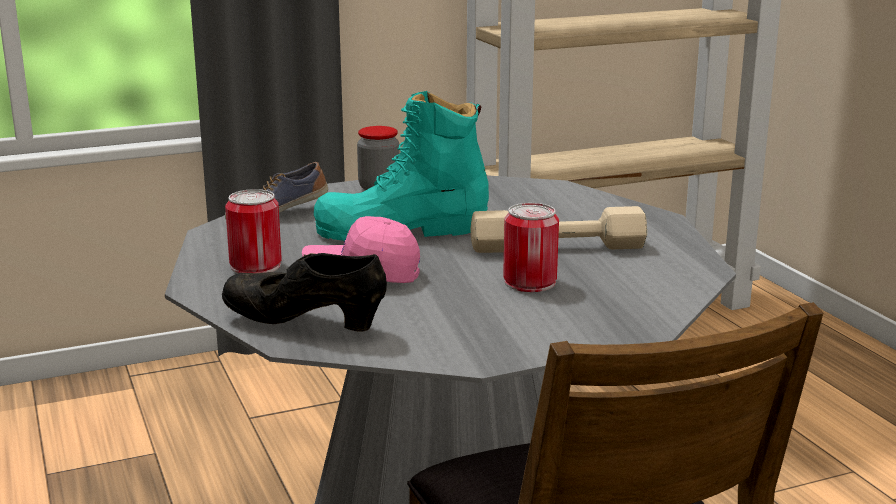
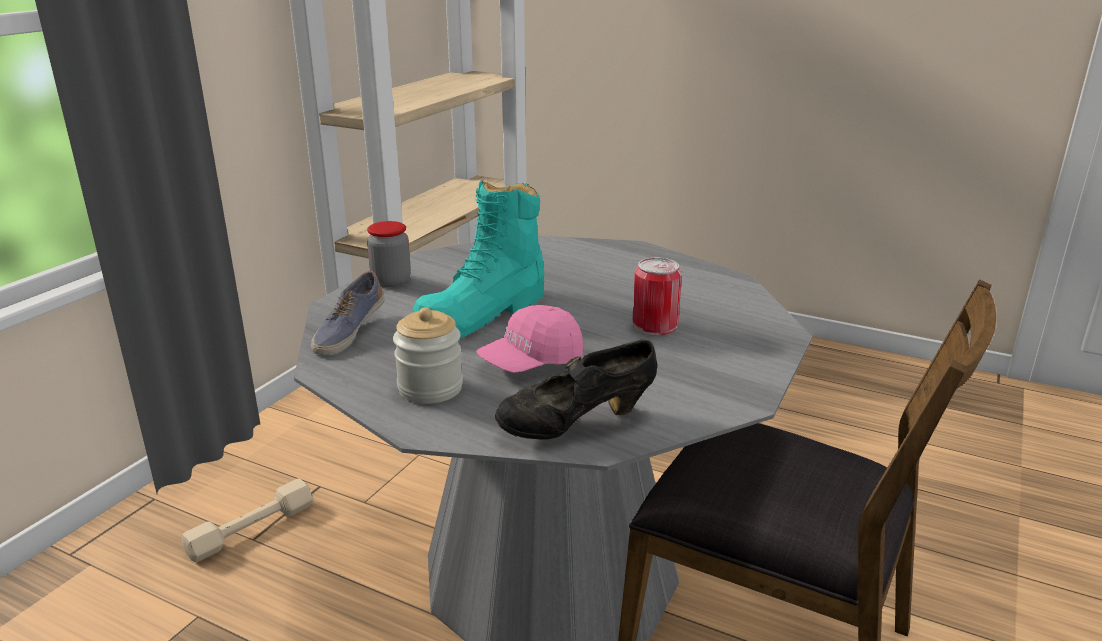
camera: 40 degrees left, 5 degrees up
can [225,189,282,273] -> jar [393,307,463,404]
beige dumbbell [470,206,647,253] -> beige dumbbell moved to [182,478,313,562]

